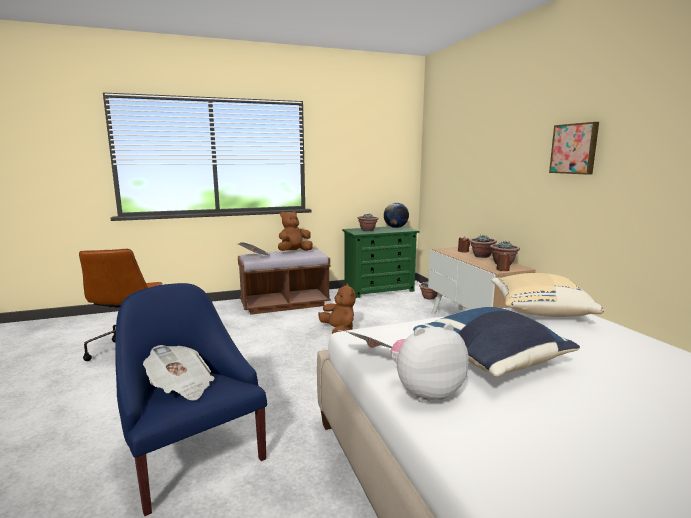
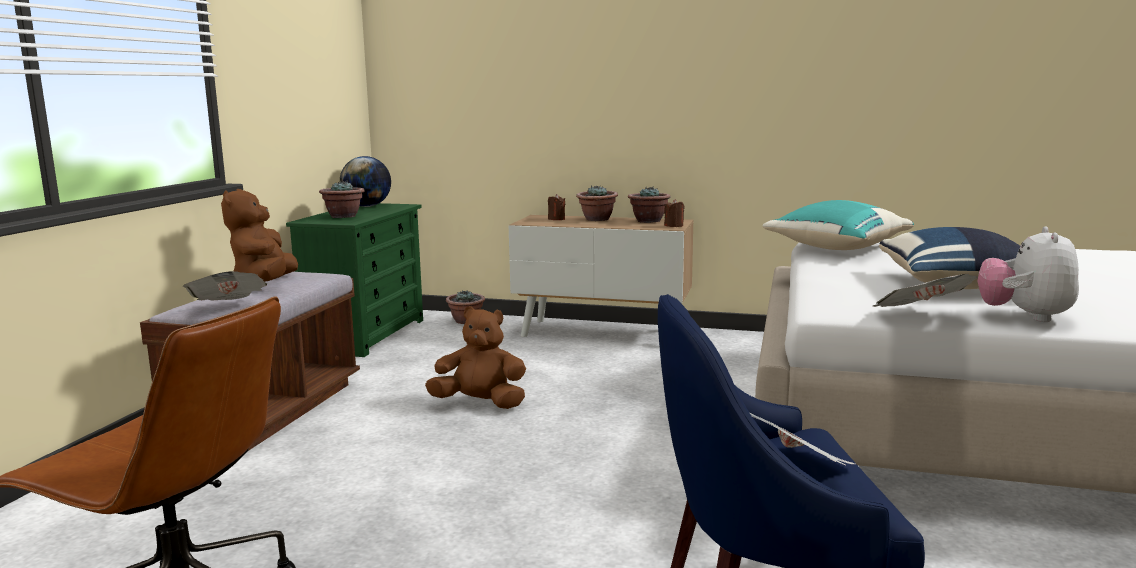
camera: 55 degrees left, 0 degrees up
beige pillow [491,273,604,317] -> turquoise pillow [762,200,914,250]
picture [549,122,599,175] -> none

